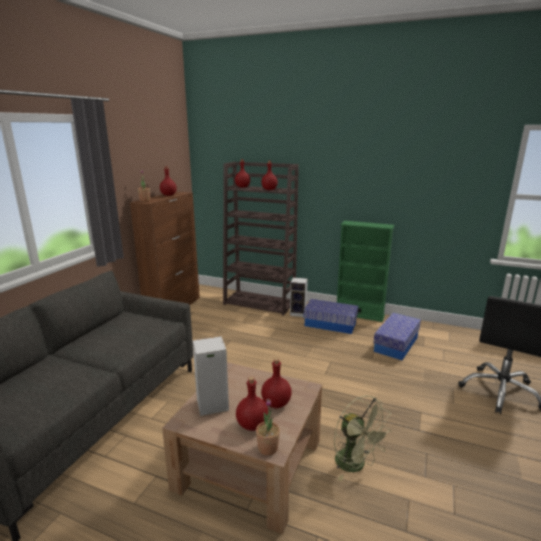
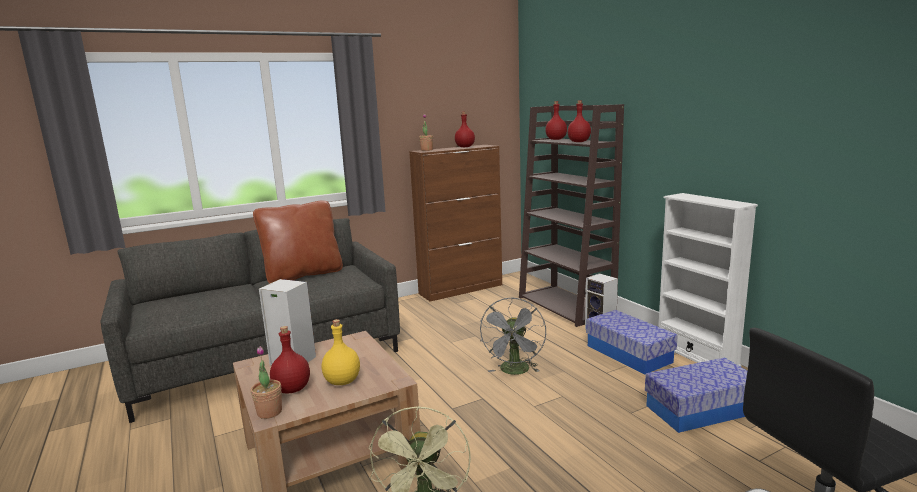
camera: 40 degrees right, 5 degrees down
red bottle [261,358,292,408] -> yellow bottle [322,319,360,385]
green bookcase [337,221,394,322] -> white bookcase [658,193,758,367]
none -> brown pillow [253,200,343,284]
none -> grey fan [480,298,546,375]

